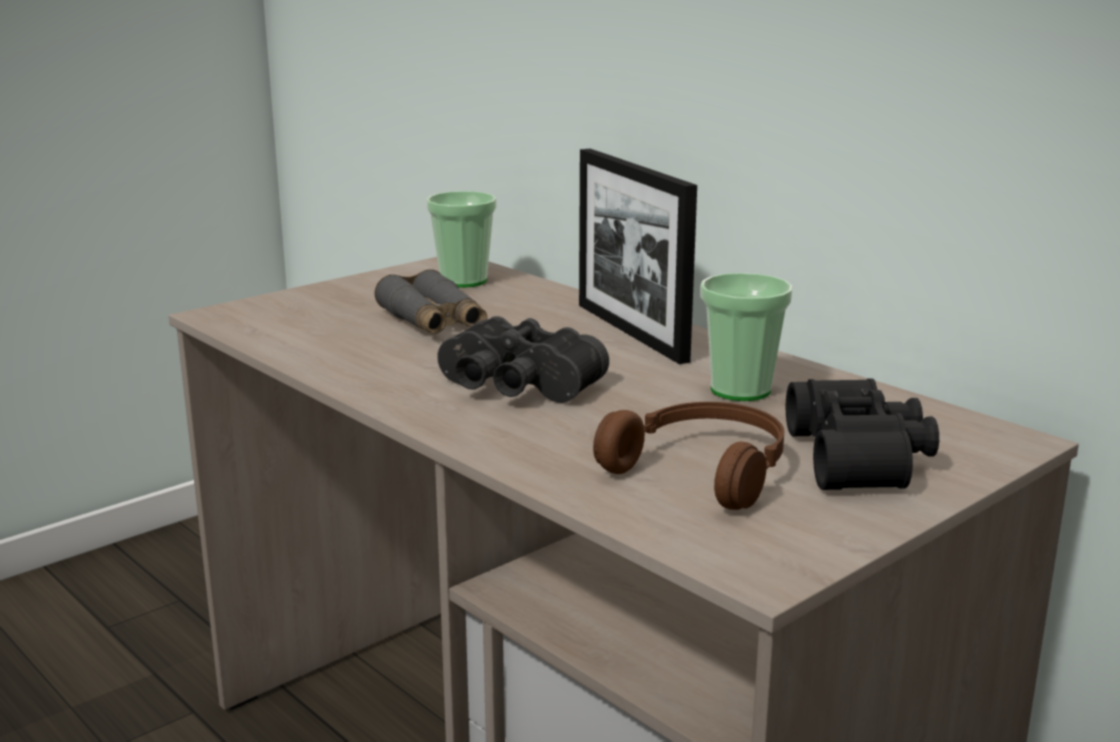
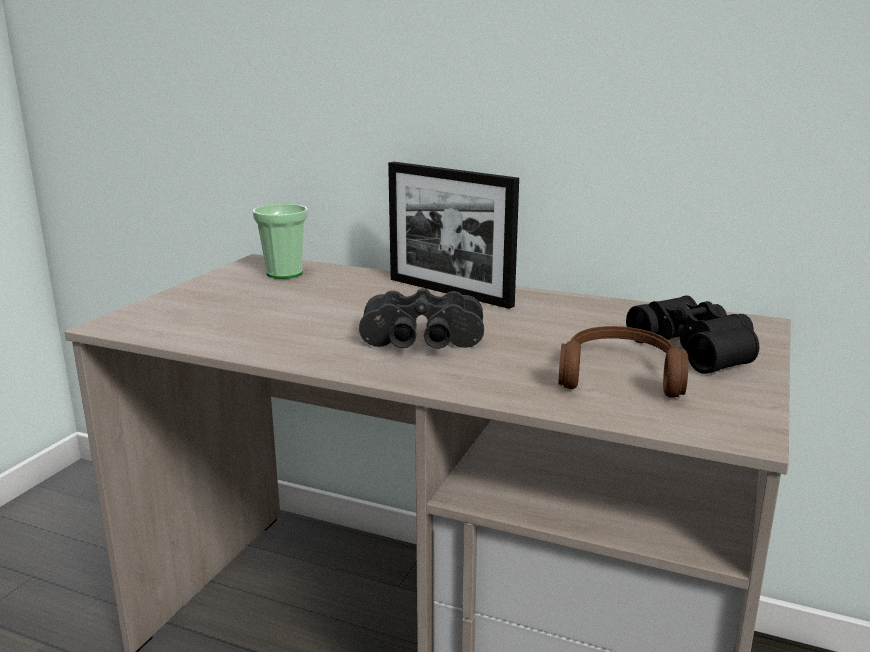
camera: 25 degrees left, 0 degrees up
grey binoculars [374,269,487,334] -> none
cup [700,273,792,401] -> none

